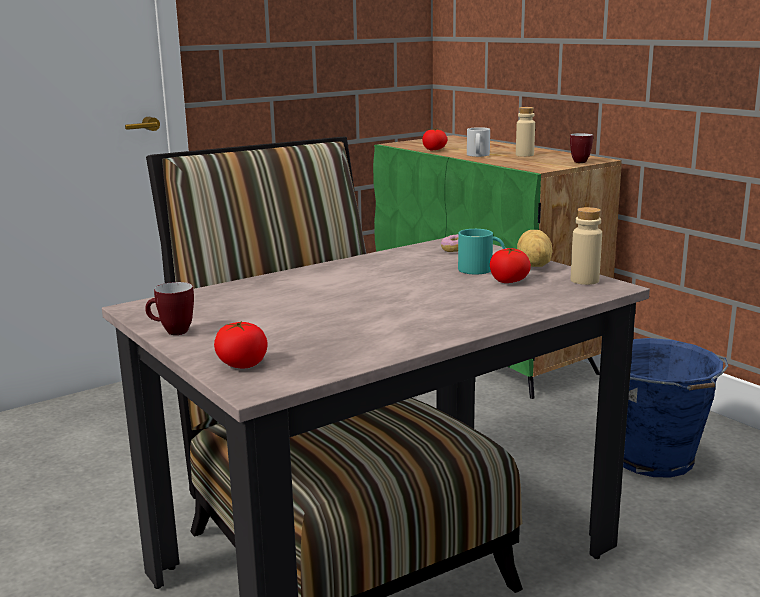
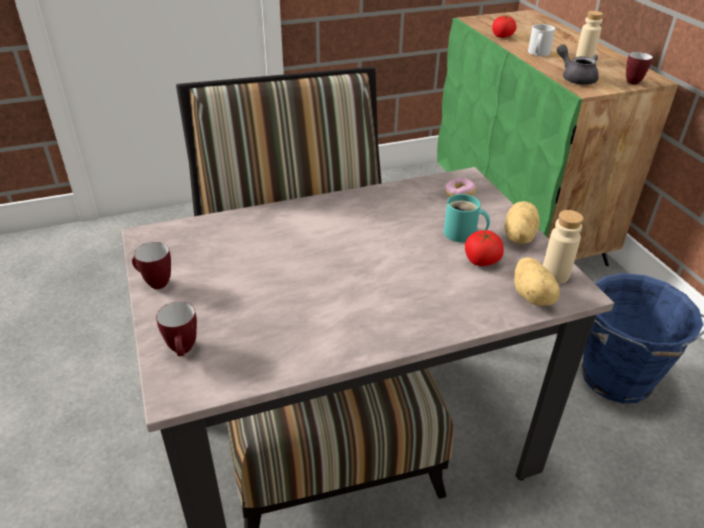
camera: 15 degrees right, 20 degrees up
tomato [214,320,268,369] -> mug [156,302,197,356]
none -> potato [514,257,560,306]
none -> grey teapot [557,44,599,85]

